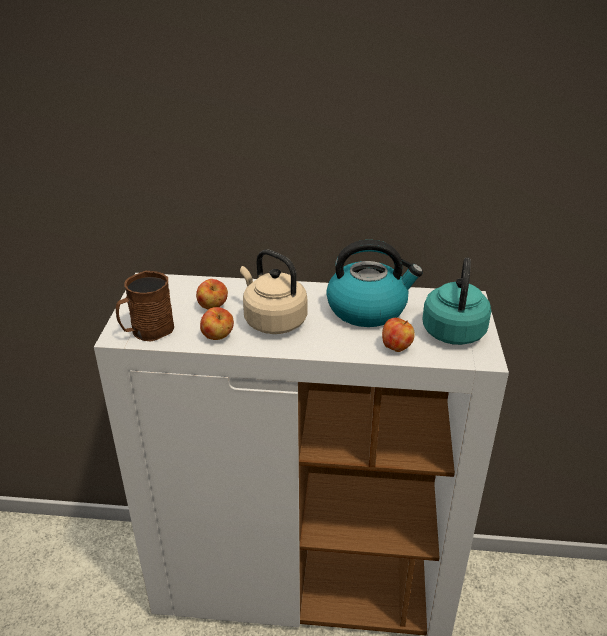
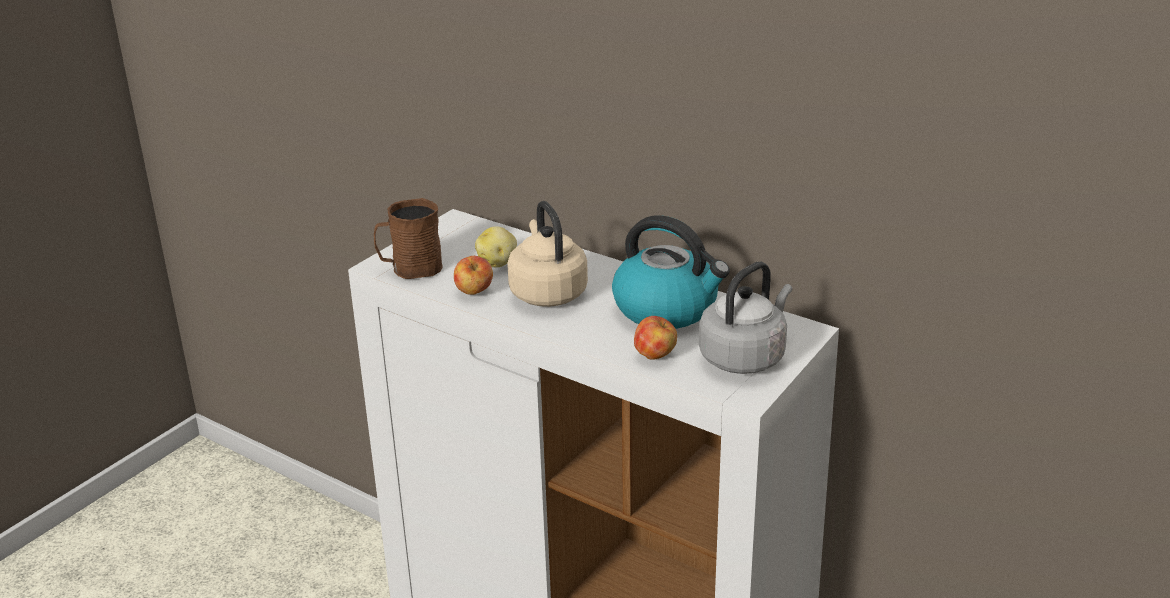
camera: 30 degrees right, 5 degrees down
apple [196,279,228,310] -> potato [475,226,517,267]
turquoise kettle [422,257,491,345] -> grey kettle [699,262,792,374]

